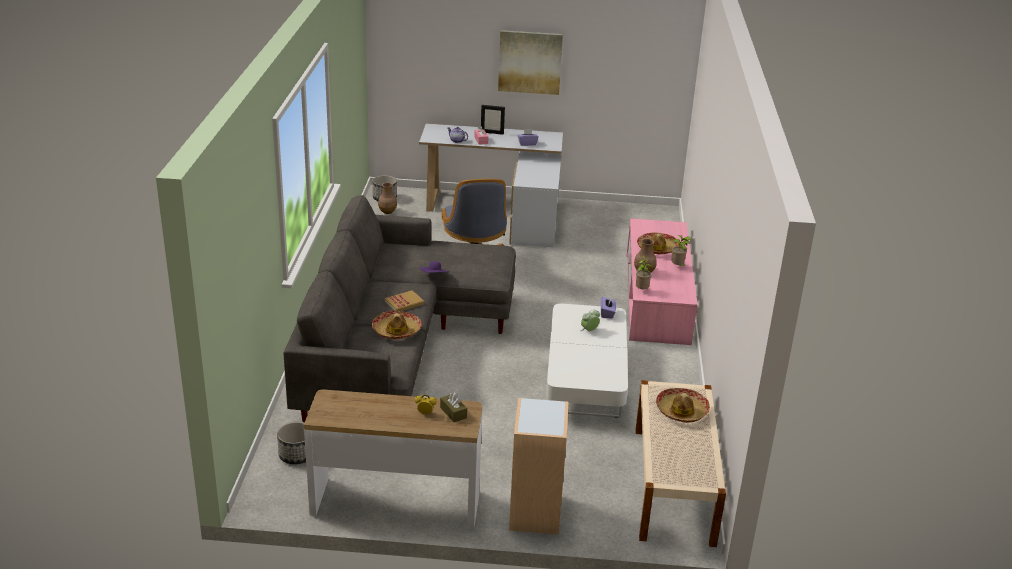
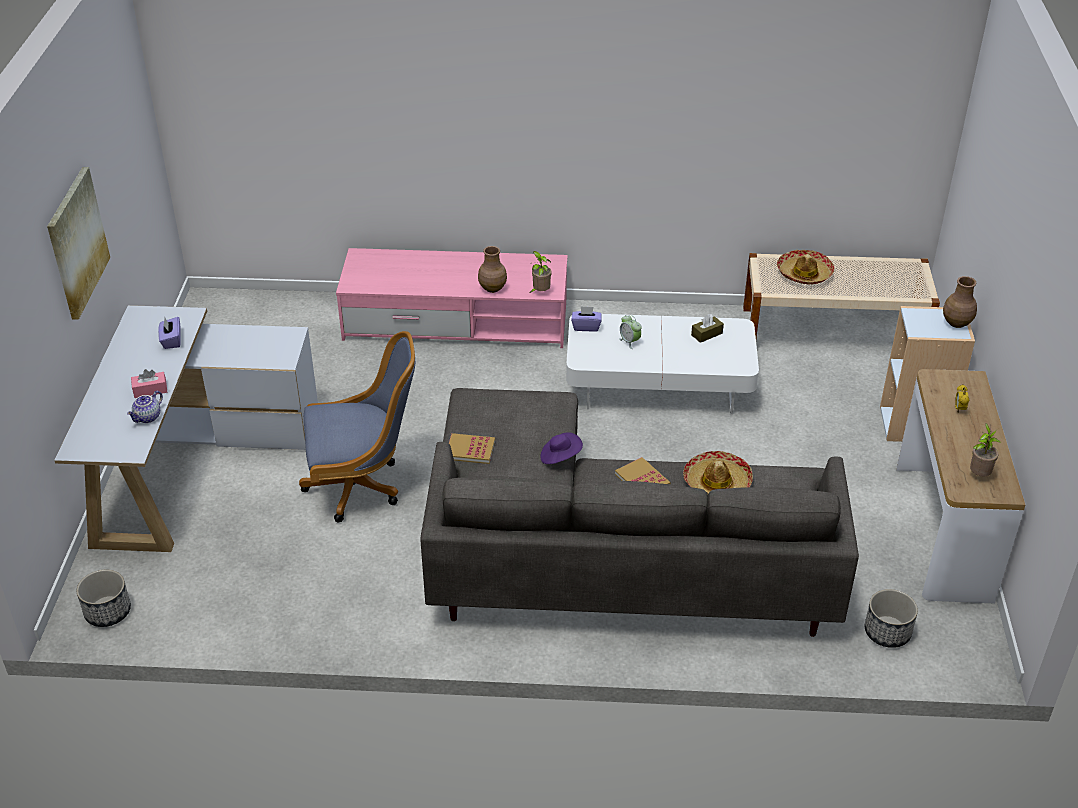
camera: 90 degrees left, 10 degrees up
brown vase [378,183,397,214] -> brown vase moved to [943,276,977,328]
brown tissue box [440,392,467,422] -> brown tissue box moved to [691,314,724,343]
picture frame [481,105,505,135] -> none
hat [637,232,679,254] -> none
potted plant [672,235,692,267] -> potted plant moved to [970,423,1000,476]
none -> book [449,433,495,464]

